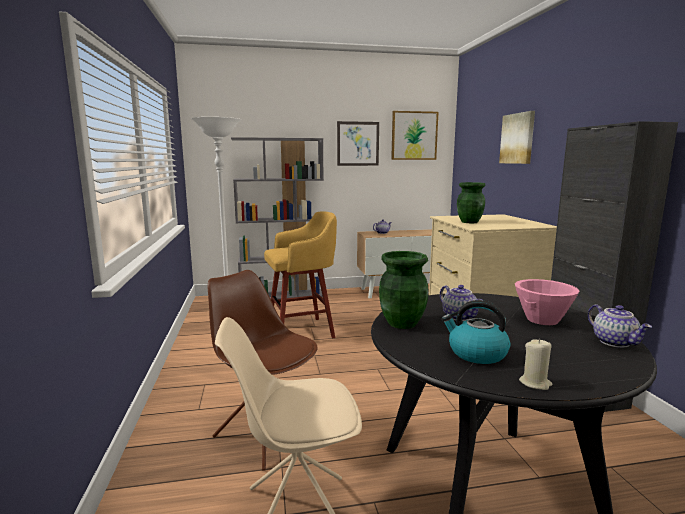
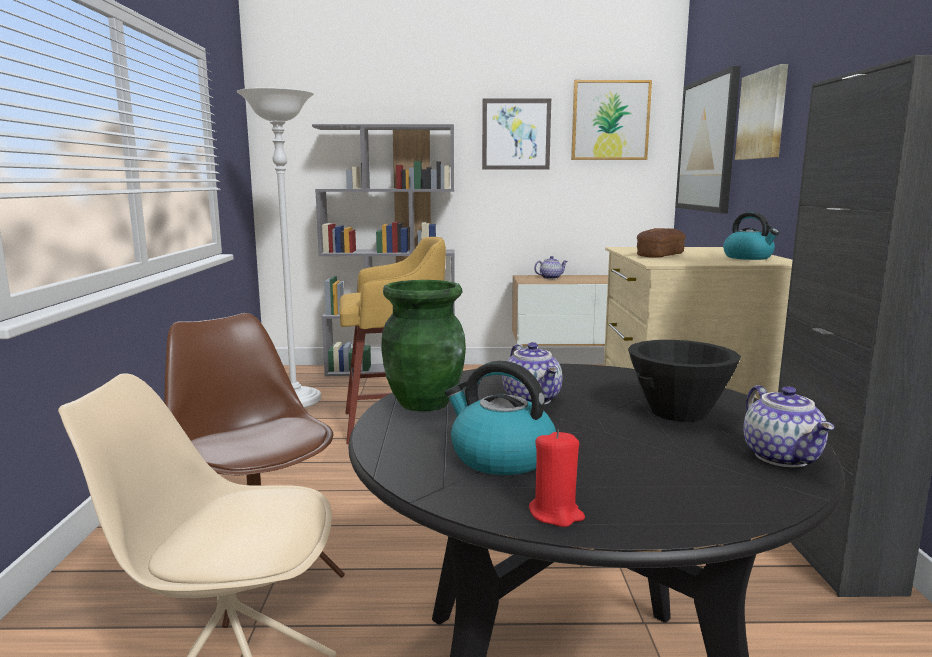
camera: 10 degrees right, 0 degrees up
green vase [457,182,485,223] -> bread [637,228,686,258]
pink bowl [515,279,579,325] -> black bowl [628,340,741,422]
beige candle [519,339,552,390] -> red candle [529,430,585,527]
none -> picture [675,66,741,213]
none -> kettle [723,212,779,260]

